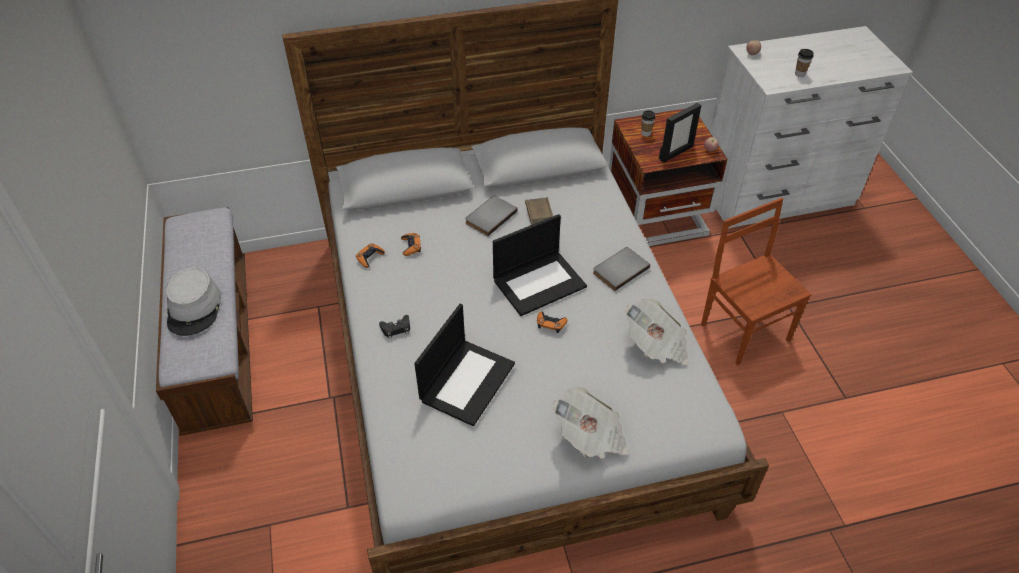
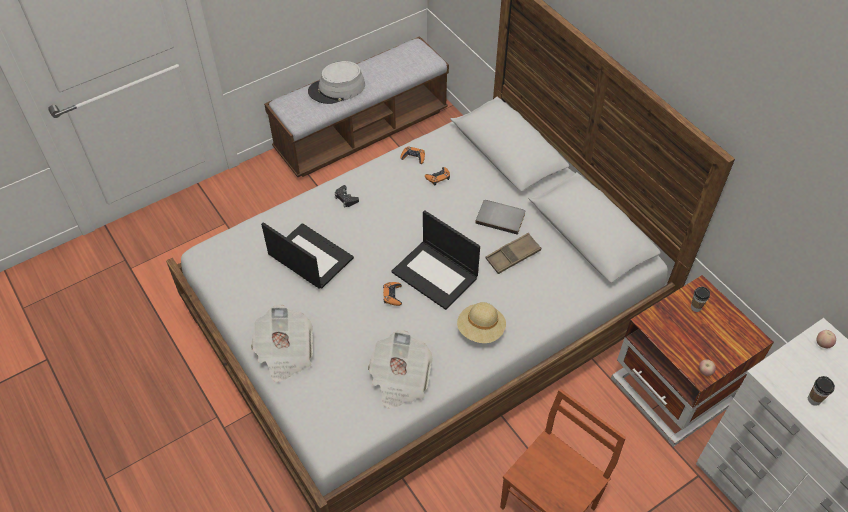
camera: 70 degrees right, 5 degrees up
laptop [414,304,515,426] -> laptop turned 150 degrees counterclockwise [261,222,354,289]
grey book [593,247,650,291] -> beige hat [457,302,506,343]
picture frame [659,103,702,163] -> none

